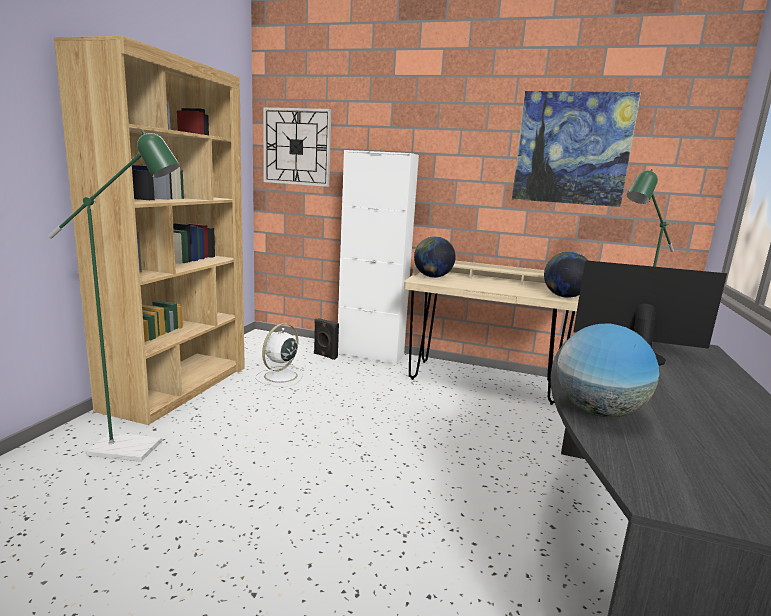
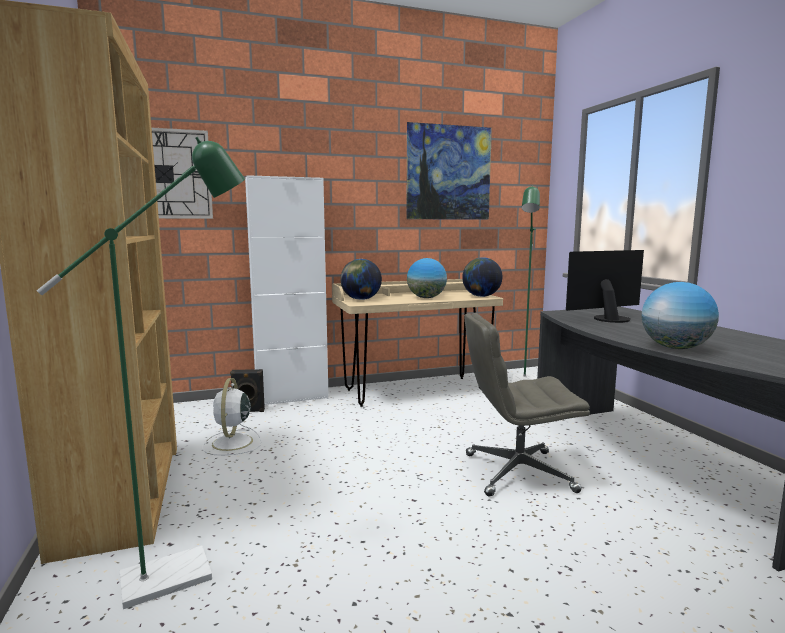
camera: 35 degrees left, 5 degrees down
none -> globe [407,258,447,298]
none -> grey office chair [465,313,590,496]

